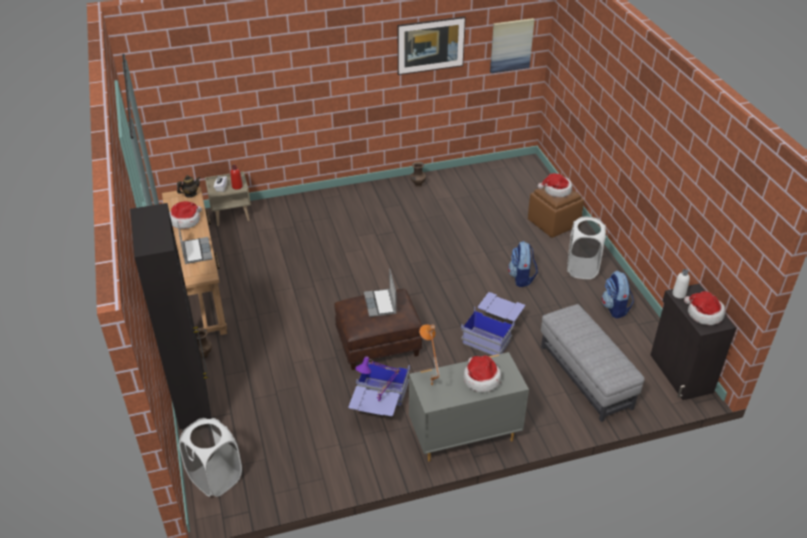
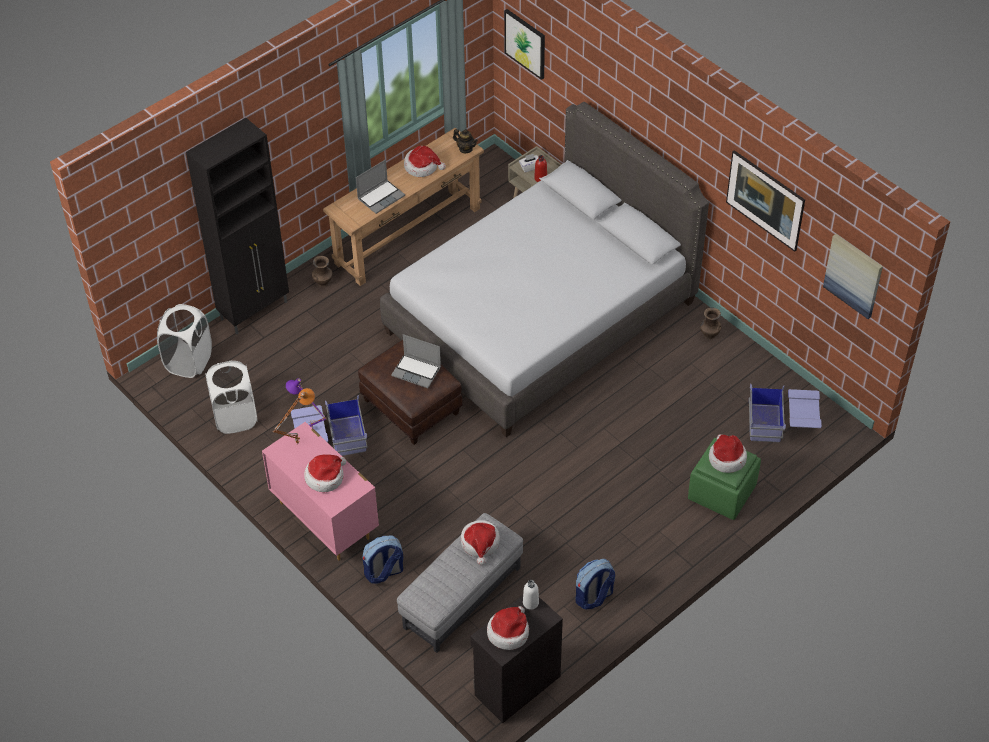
camera: 65 degrees right, 10 degrees up
laptop [364,268,397,317] -> laptop turned 120 degrees counterclockwise [391,334,441,388]
grey dresser [409,352,529,461] -> pink dresser [262,422,379,561]
blue storage box [461,292,525,356] -> blue storage box moved to [749,384,822,442]
backpack [508,241,538,287] -> backpack moved to [363,535,403,583]
brown ottoman [528,186,584,238] -> green ottoman [688,438,761,520]
white laundry basket [567,217,606,279] -> white laundry basket moved to [205,361,258,434]
none -> grey bed [380,102,709,437]
none -> hat [461,520,500,565]
none -> picture [504,9,545,80]

